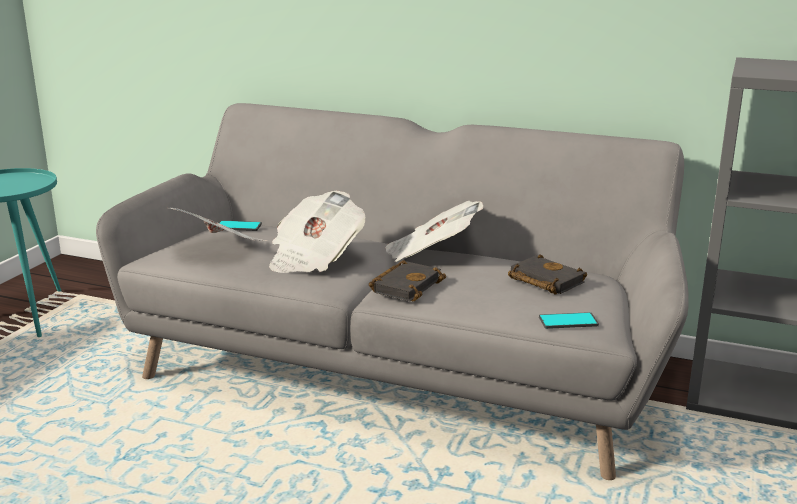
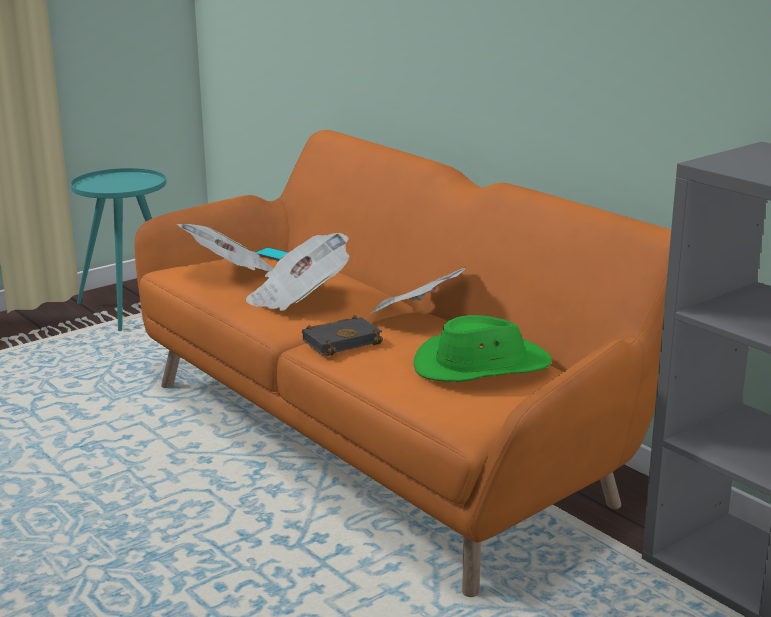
camera: 30 degrees right, 0 degrees up
grey sofa [96,103,688,480] -> orange sofa [134,130,671,597]
black book [508,254,587,295] -> green hat [414,315,552,382]
phone [539,312,599,329] -> none

